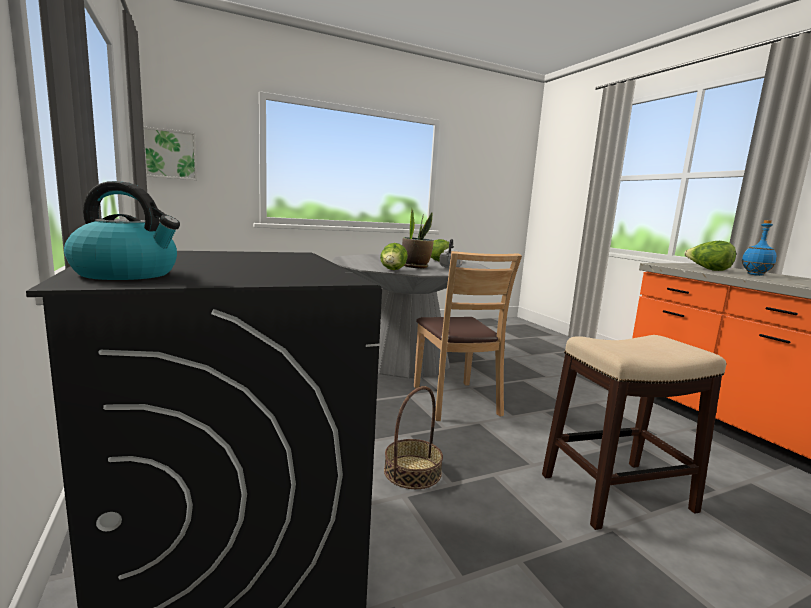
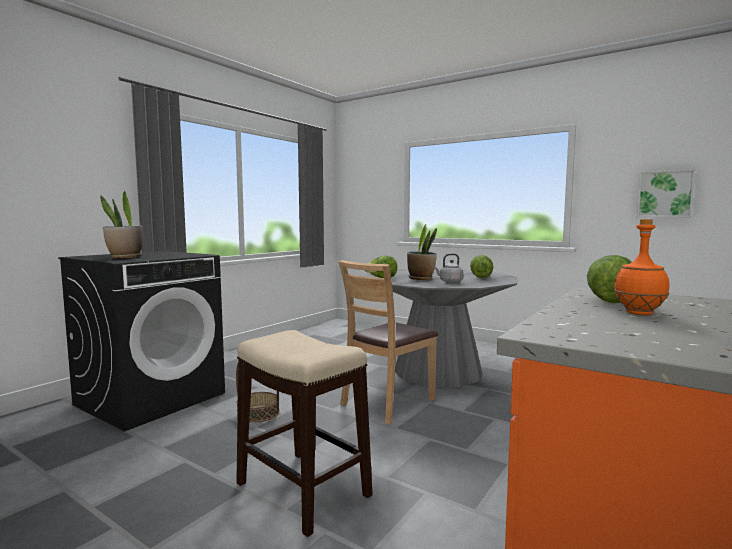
camera: 60 degrees right, 5 degrees down
kettle [64,181,180,280] -> none
picture [143,127,197,180] -> picture moved to [637,169,696,217]
blue bottle [742,220,777,276] -> orange bottle [614,219,670,315]
none -> potted plant [100,191,143,258]

